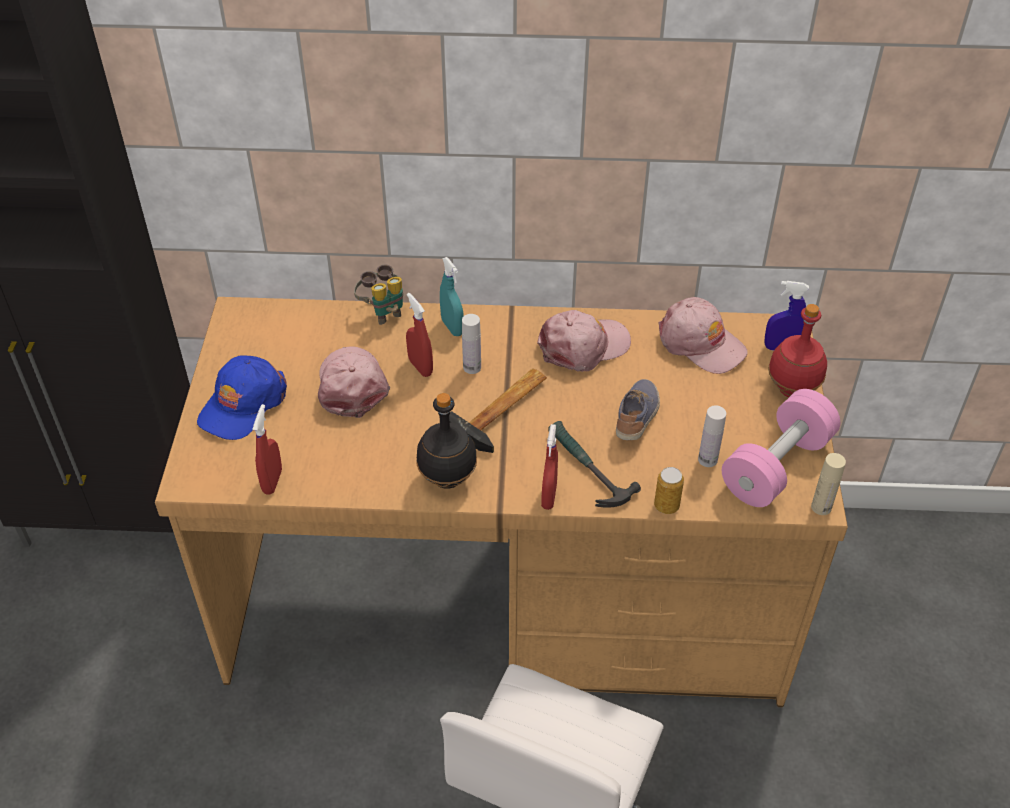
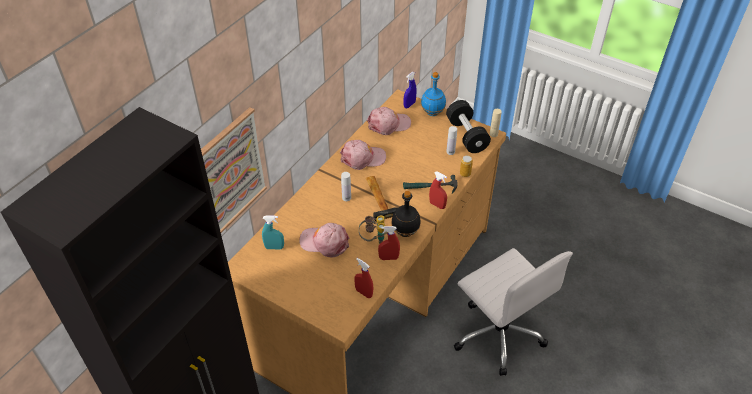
camera: 60 degrees left, 0 degrees up
blue cap [197,356,287,440] -> none
binoculars [354,264,403,325] -> binoculars moved to [359,215,388,244]
red spray bottle [406,293,433,377] -> red spray bottle moved to [378,226,400,260]
turquoise spray bottle [440,257,464,336] -> turquoise spray bottle moved to [262,215,284,249]
pink cap [537,310,631,372] -> pink cap turned 75 degrees clockwise [340,140,386,170]
shoe [616,379,660,440] -> none
pink dumbbell [722,389,840,507] -> black dumbbell [446,100,491,153]
red bottle [768,304,827,397] -> blue bottle [421,72,446,116]
none -> picture [201,107,267,233]

